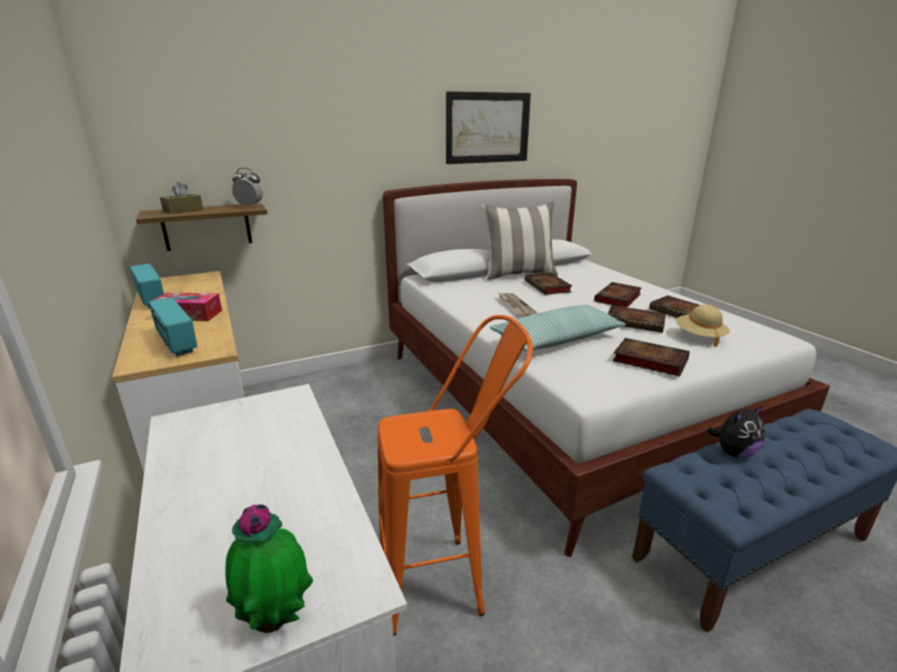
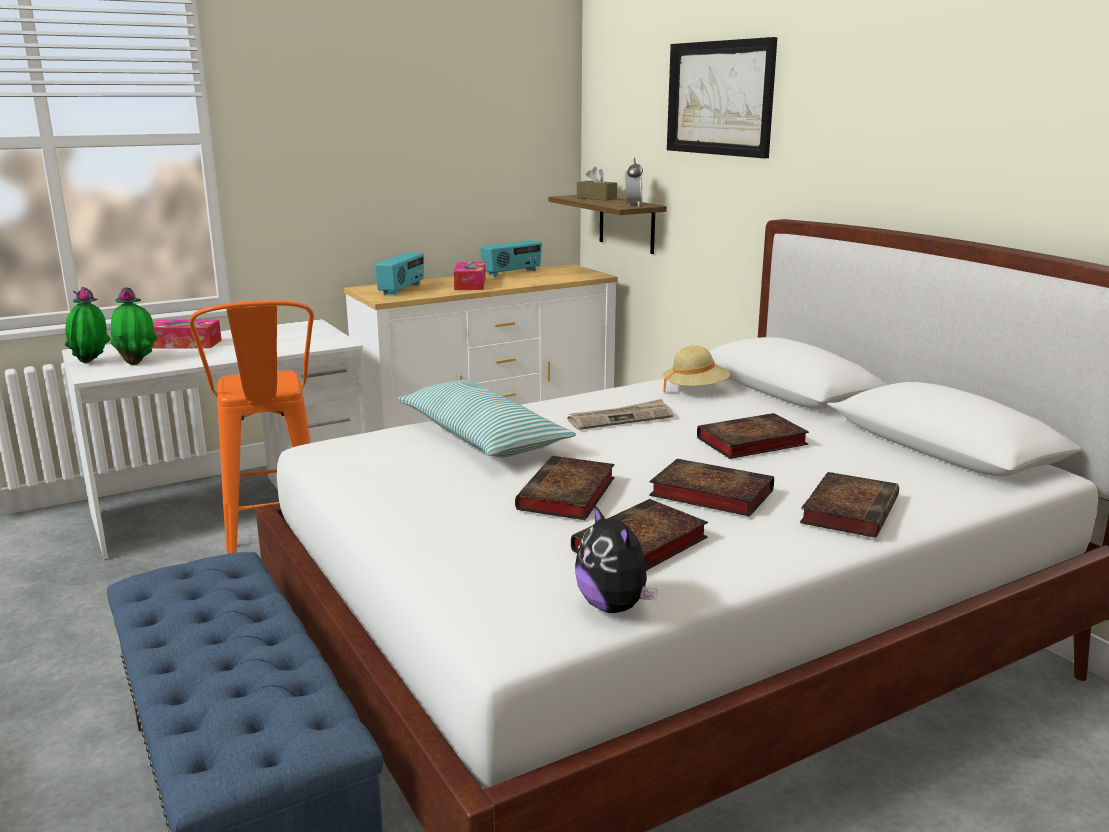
camera: 85 degrees right, 5 degrees down
radio [149,297,197,357] -> radio turned 150 degrees clockwise [375,253,424,296]
picture [446,91,531,164] -> picture moved to [667,37,777,158]
pillow [482,201,558,280] -> none
book [612,338,690,377] -> book moved to [800,472,899,538]
beige hat [676,304,730,347] -> beige hat moved to [663,346,730,394]
plush toy [707,405,765,458] -> plush toy moved to [575,504,658,613]
none -> potted plant [111,287,157,365]
none -> tissue box [151,320,221,349]

